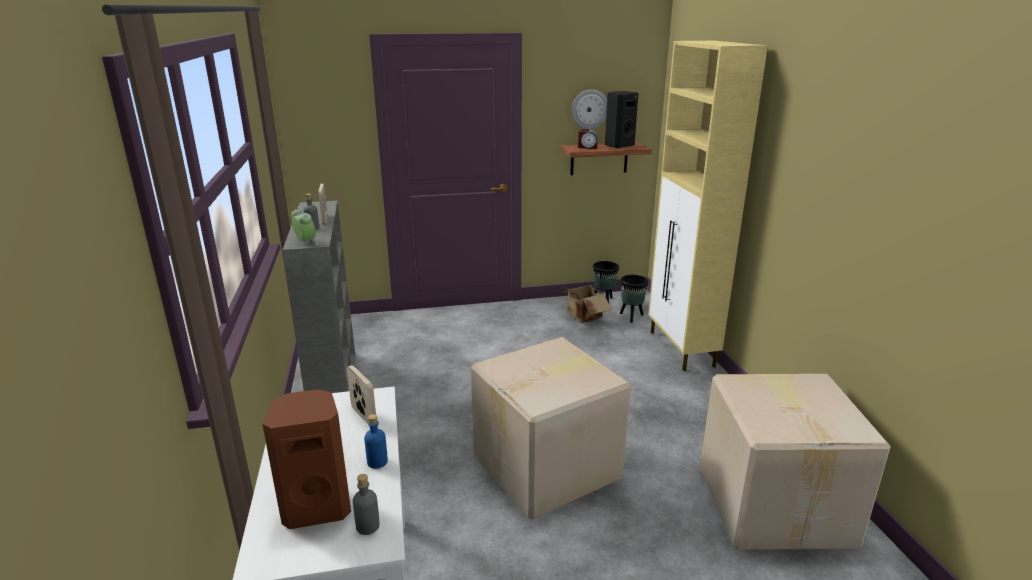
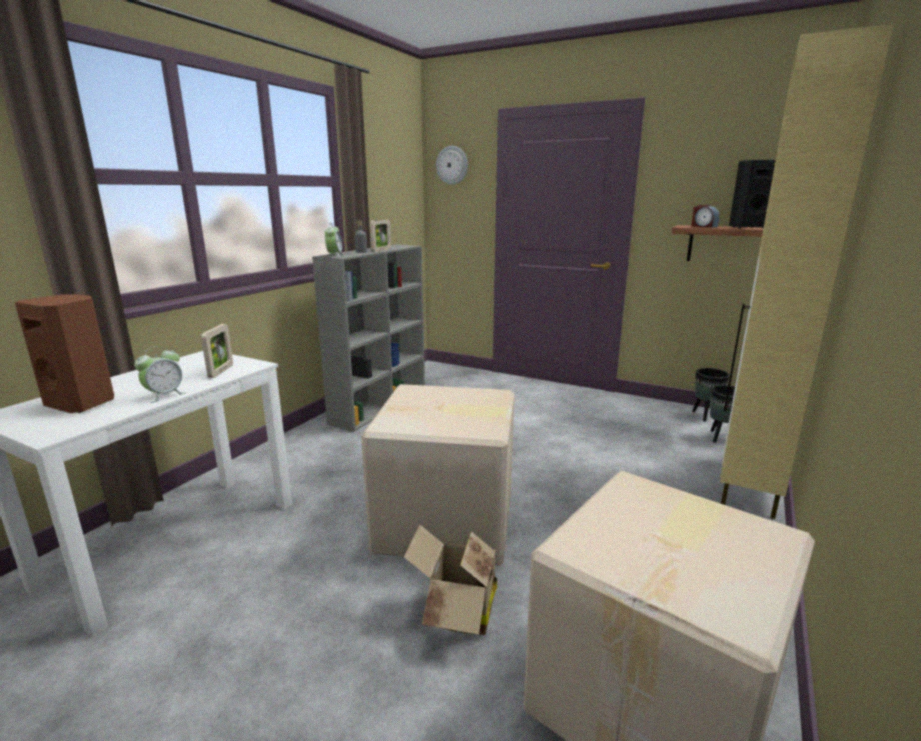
camera: 40 degrees right, 5 degrees down
grey bottle [353,474,380,535] -> none
blue bottle [364,414,388,469] -> alarm clock [134,346,186,403]
cardboard box [561,279,612,323] -> cardboard box moved to [404,525,498,635]
wall clock [571,89,607,129] -> wall clock moved to [436,146,468,185]

